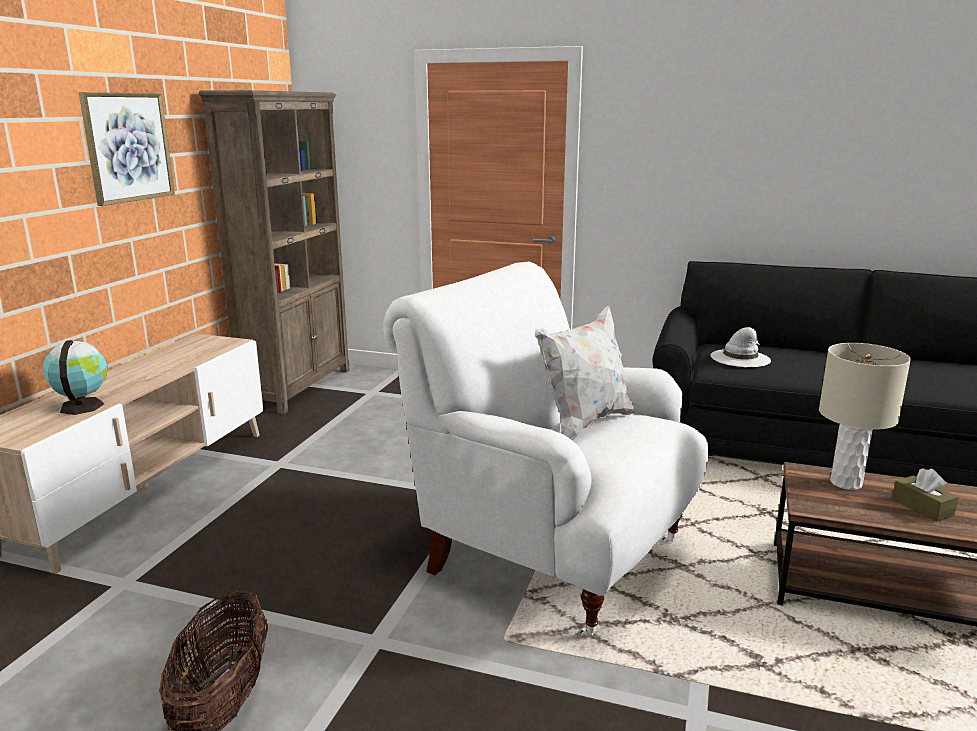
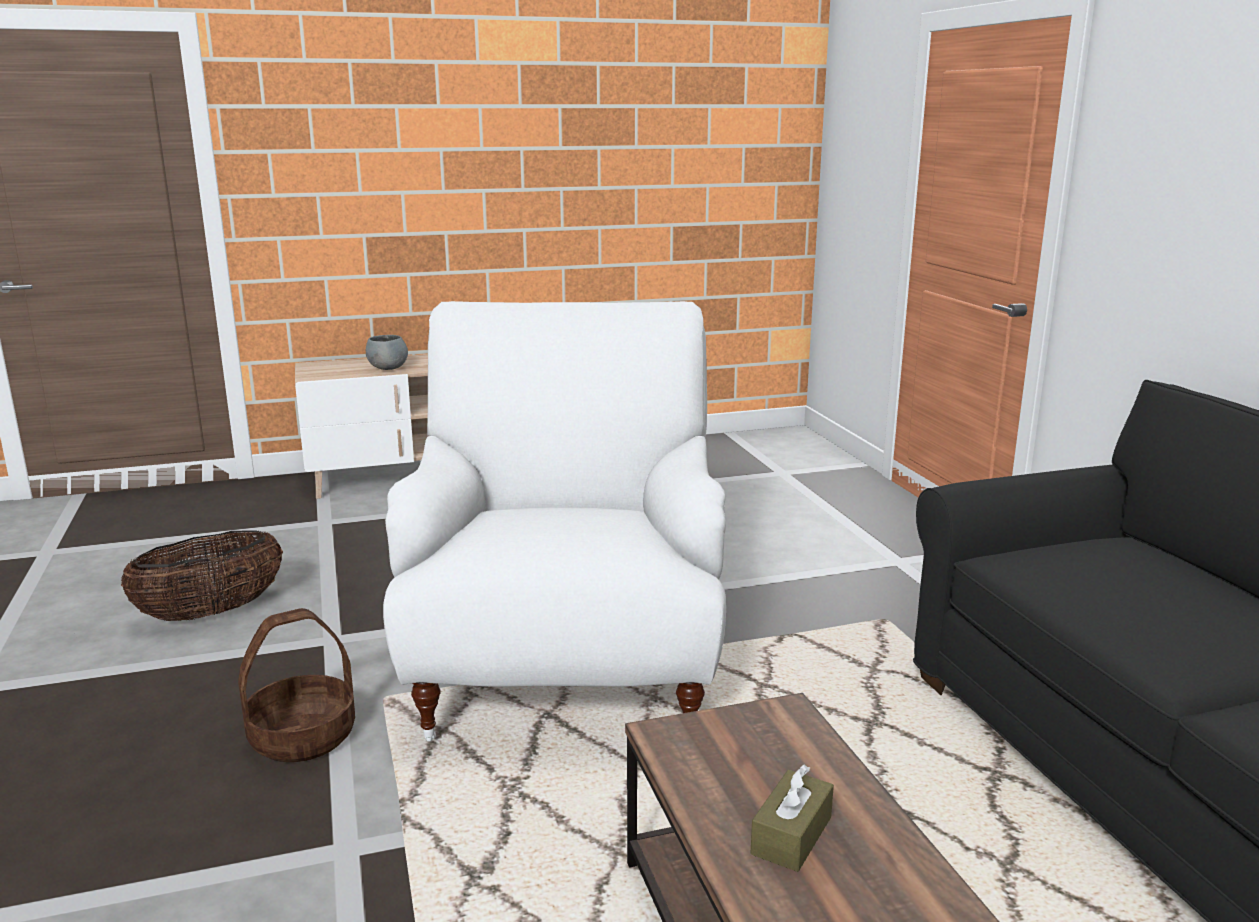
camera: 55 degrees right, 0 degrees up
globe [43,340,108,415] -> grey bowl [366,335,408,370]
picture [79,92,175,206] -> none
brown bookcase [199,90,350,414] -> none
white pillow [534,306,634,441] -> none
white hat [710,327,771,367] -> none
beige table lamp [819,343,911,490] -> none
none -> basket [238,608,355,762]

